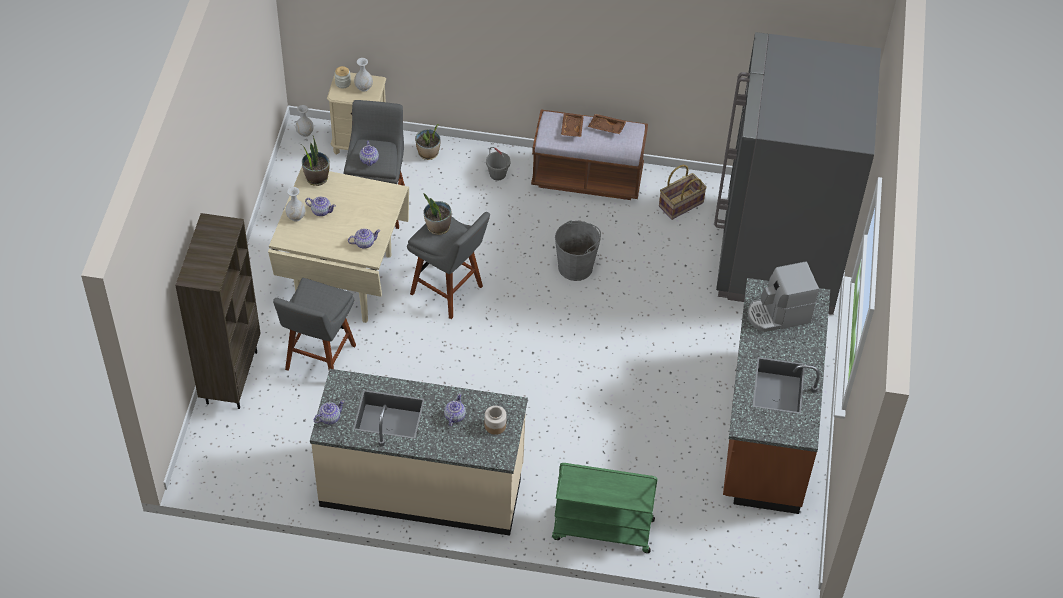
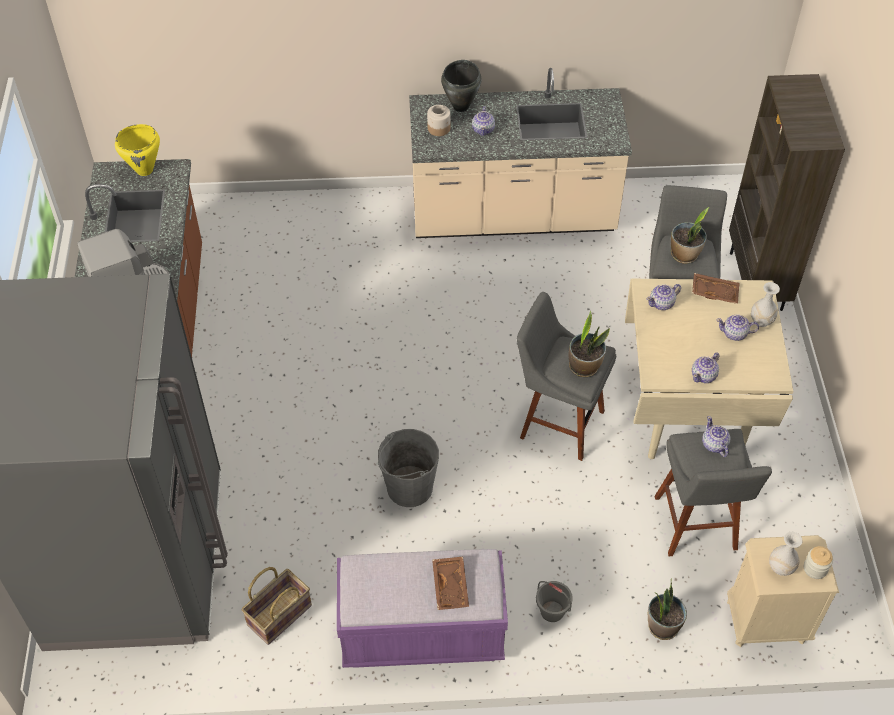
camera: 170 degrees right, 0 degrees up
white vase [296,105,314,137] -> none
potted plant [302,136,330,186] -> potted plant moved to [671,207,709,264]
teapot [314,400,345,424] -> teapot moved to [692,352,720,383]
brown bench [531,109,648,200] -> purple bench [337,549,508,668]
green cart [552,463,657,553] -> none
brown tray [588,114,627,134] -> brown tray moved to [692,273,740,304]
none -> yellow cooking pot [115,124,160,176]
none -> black cooking pot [441,60,482,112]

